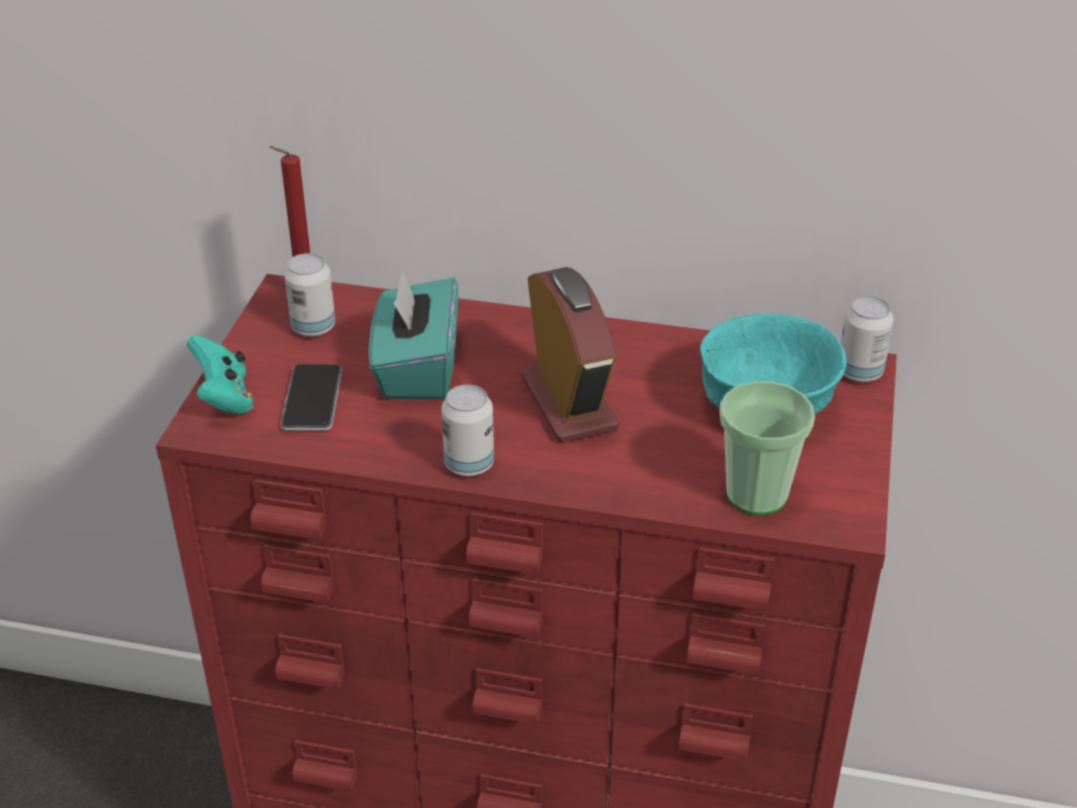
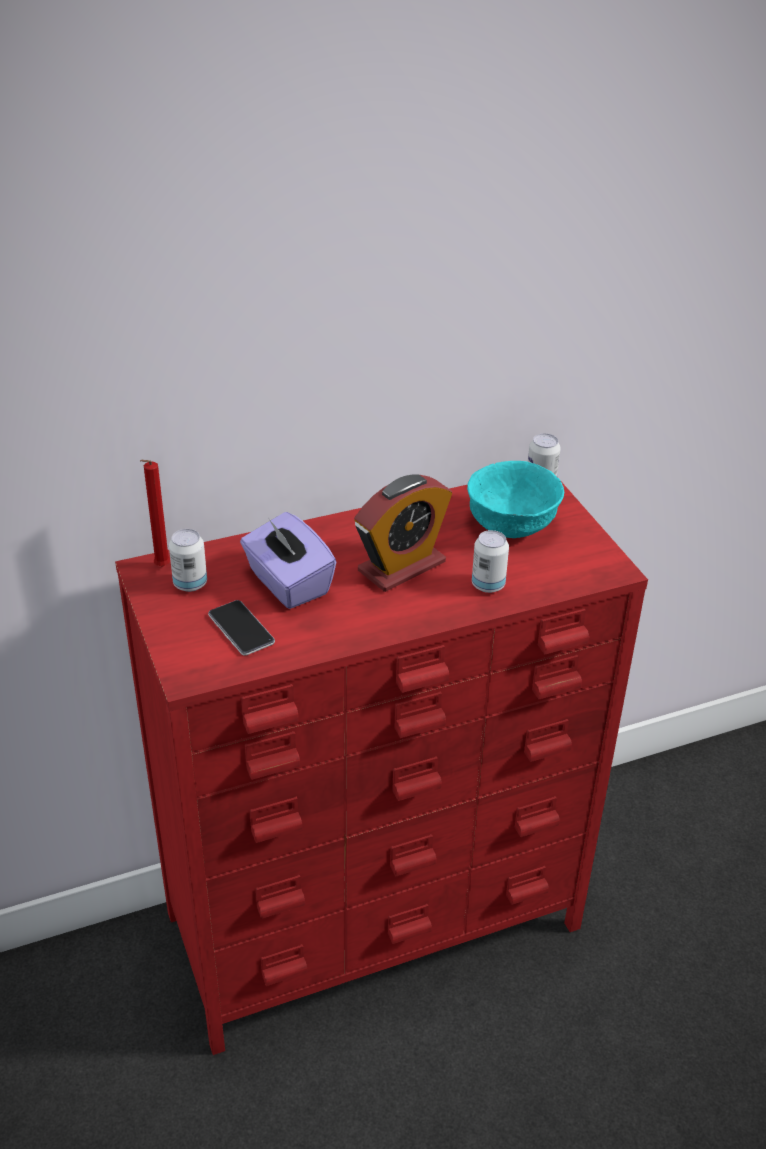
camera: 35 degrees left, 0 degrees up
turquoise game controller [187,335,254,415] -> none
turquoise tissue box [369,271,459,399] -> purple tissue box [240,512,336,609]
can [441,384,494,476] -> can moved to [472,530,509,593]
alarm clock [521,267,619,443] -> alarm clock turned 105 degrees clockwise [354,474,452,592]
cup [720,381,815,515] -> none

